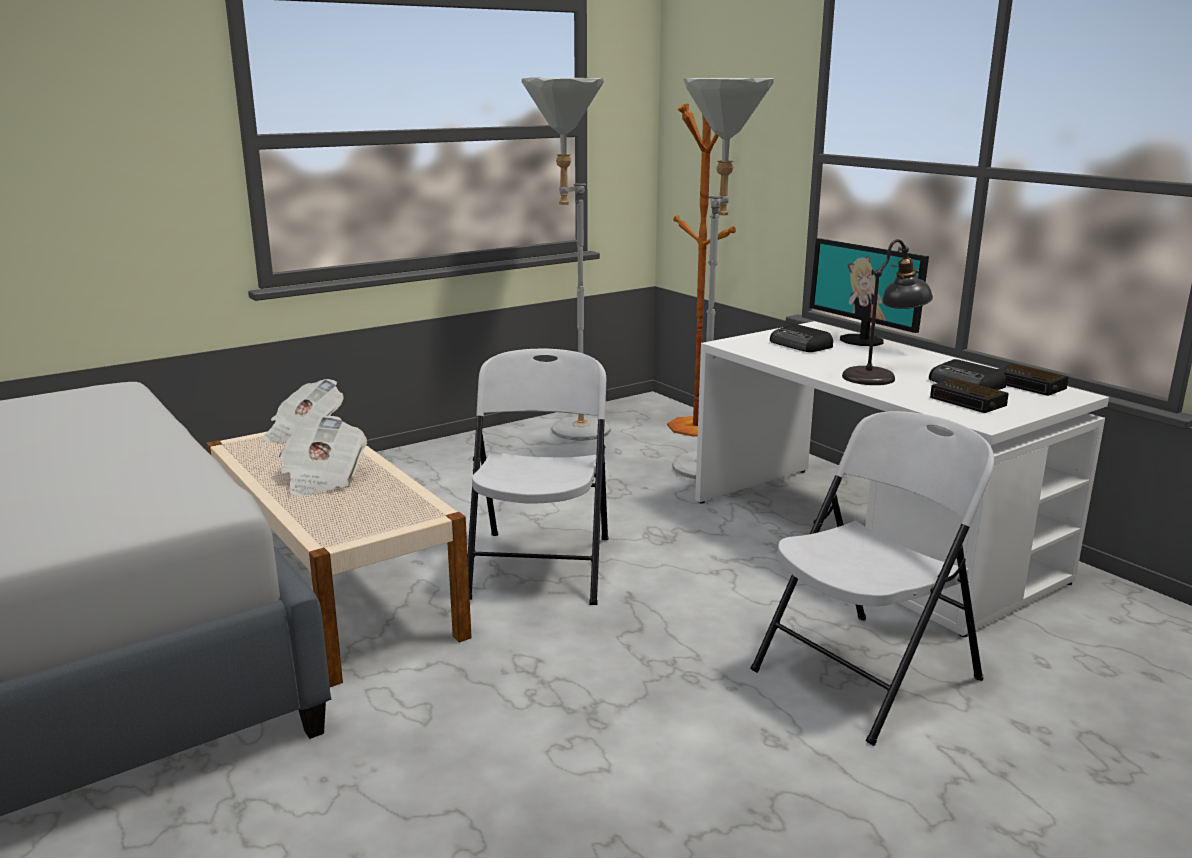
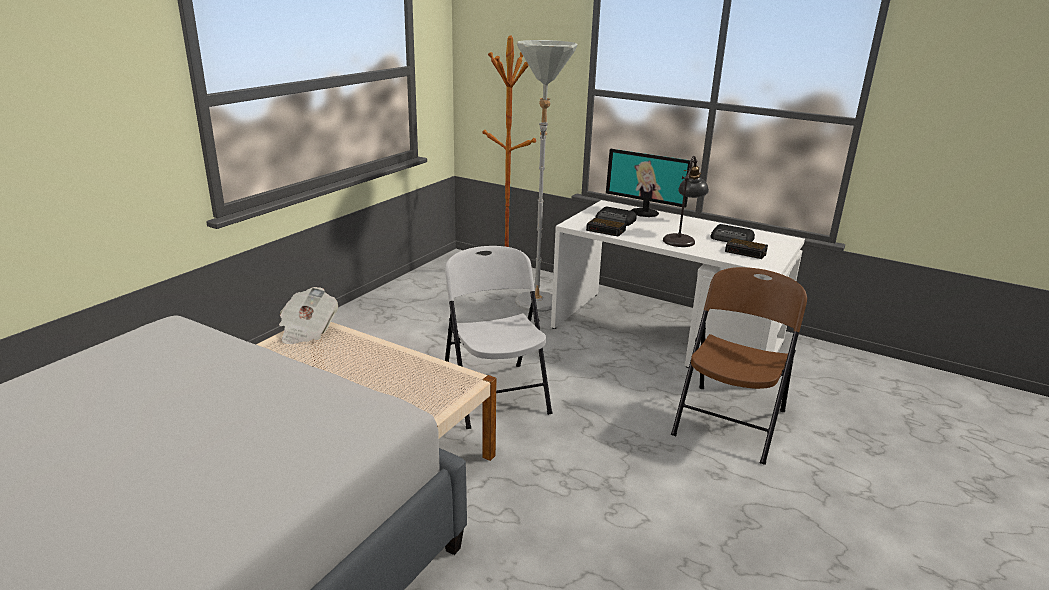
camera: 25 degrees left, 5 degrees up
newspaper [279,416,367,496] -> none
grey floor lamp [522,78,611,441] -> none
white chair [750,411,994,746] -> brown chair [671,267,807,465]
alarm clock [999,364,1069,396] -> alarm clock moved to [586,218,626,237]

